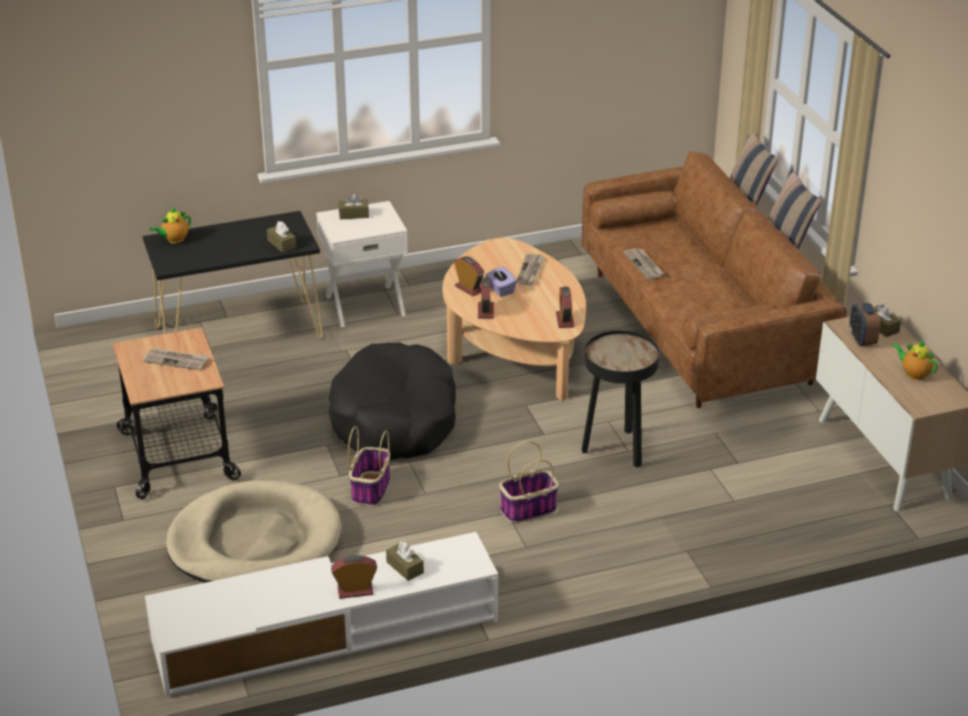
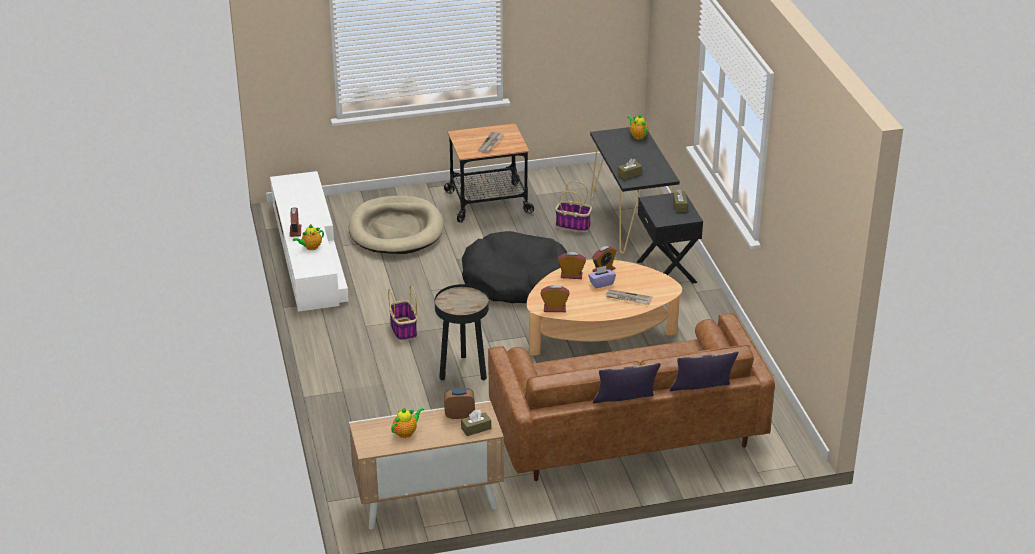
camera: 95 degrees right, 0 degrees up
white nightstand [316,201,408,327] -> black nightstand [637,191,703,283]
basket [348,426,390,506] -> basket moved to [555,181,592,232]
brown tissue box [386,542,424,581] -> teapot [293,224,324,250]
newspaper [623,248,664,279] -> none

